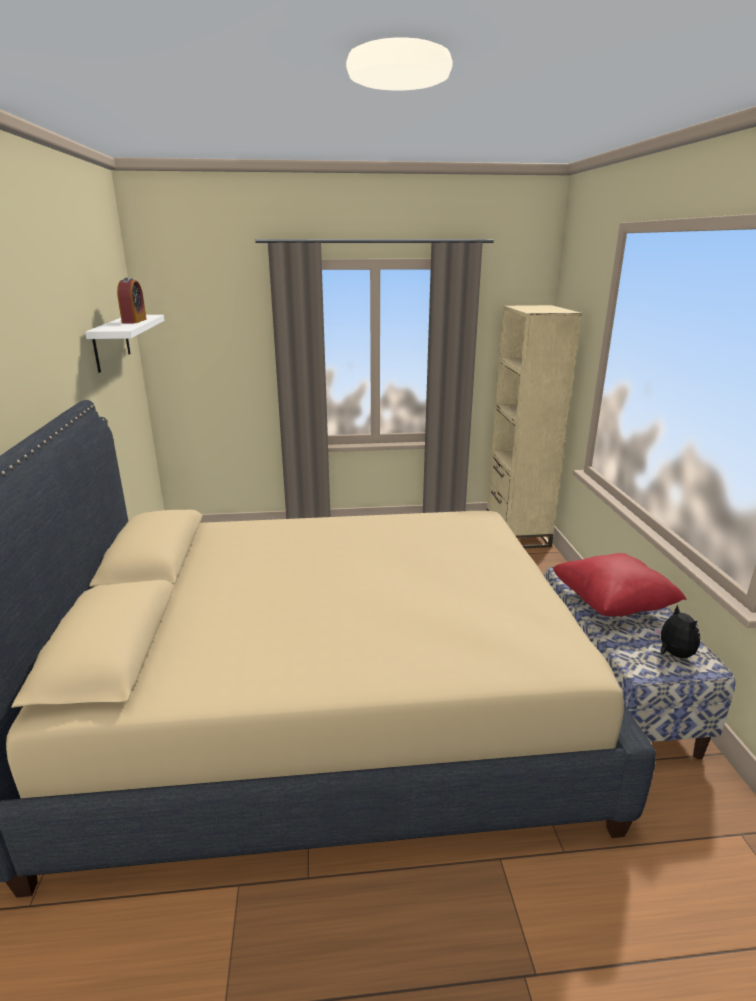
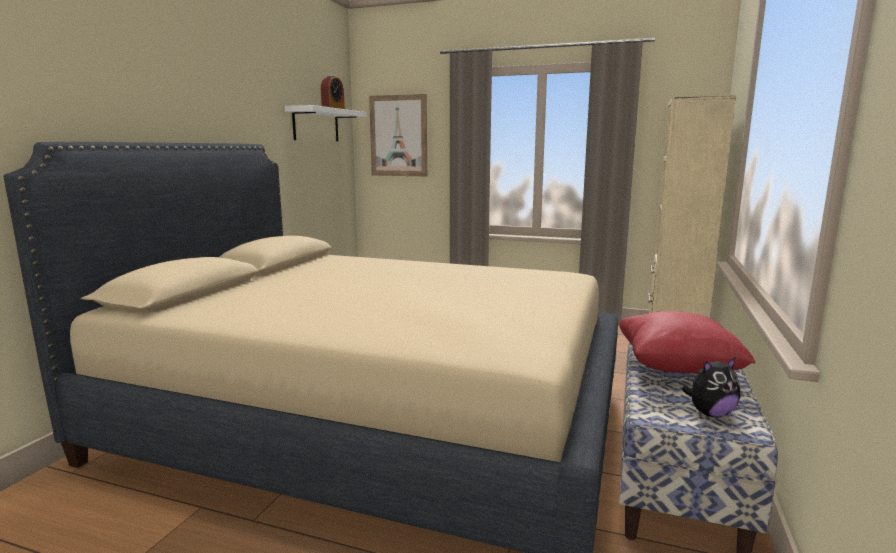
camera: 25 degrees right, 10 degrees down
plush toy [654,604,700,658] -> plush toy turned 60 degrees clockwise [682,357,740,417]
none -> picture [369,94,427,176]

